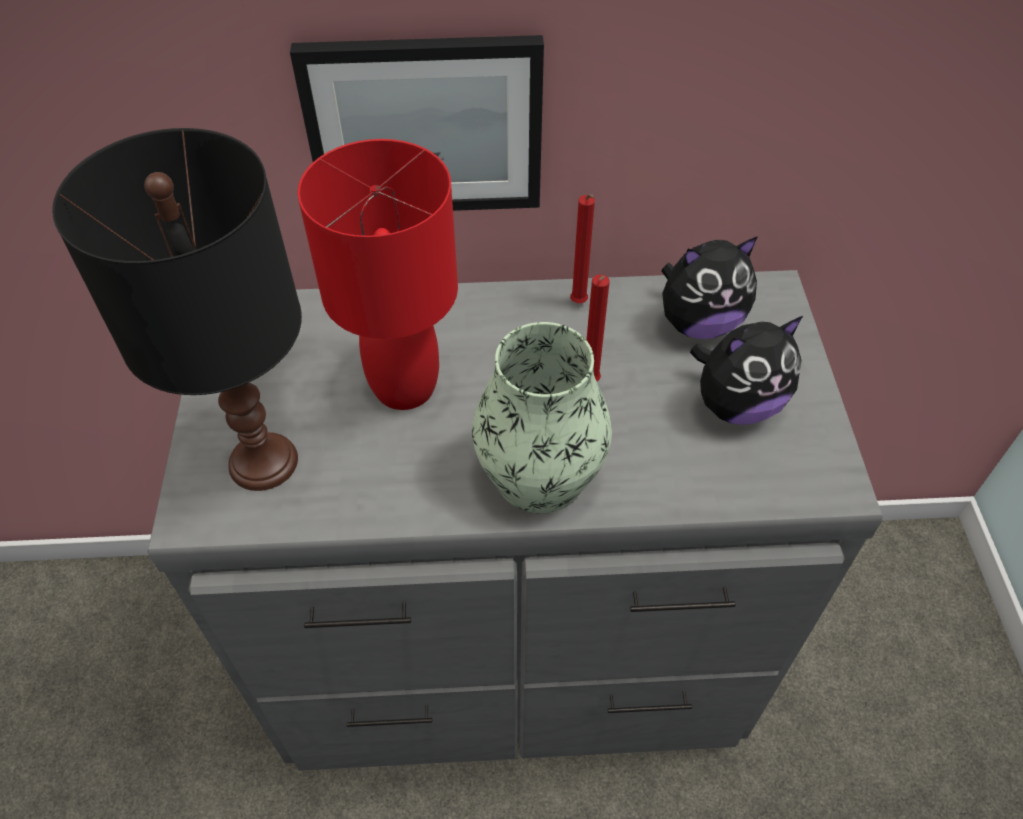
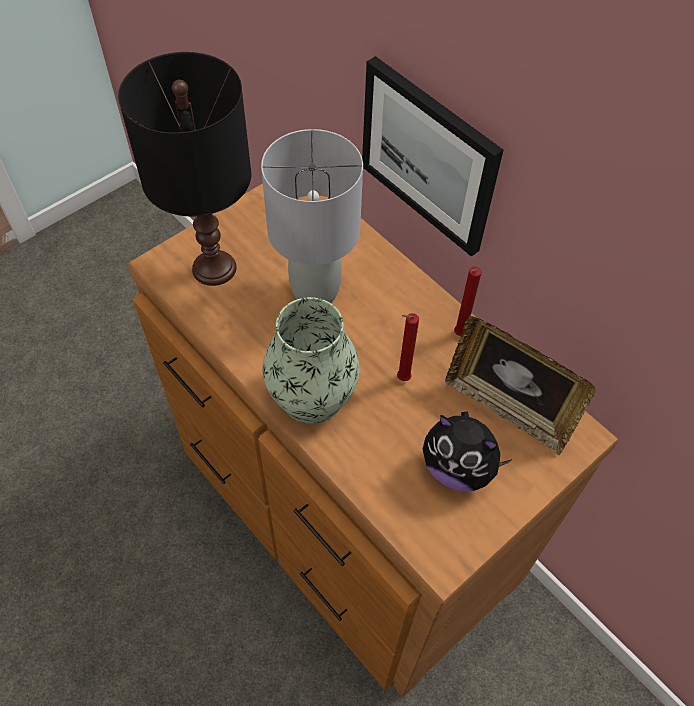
camera: 50 degrees right, 5 degrees up
grey dresser [148,270,883,771] -> brown dresser [128,183,618,697]
red table lamp [298,139,458,410] -> grey table lamp [261,129,363,303]
plush toy [661,236,758,339] -> picture frame [445,315,596,455]

